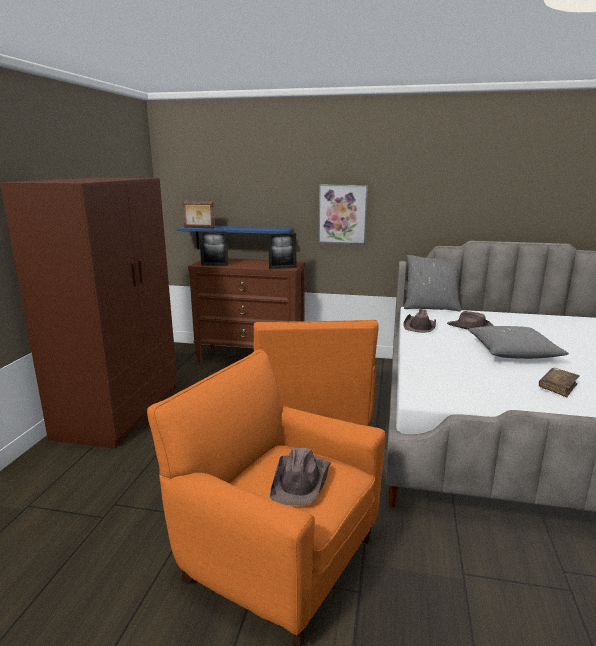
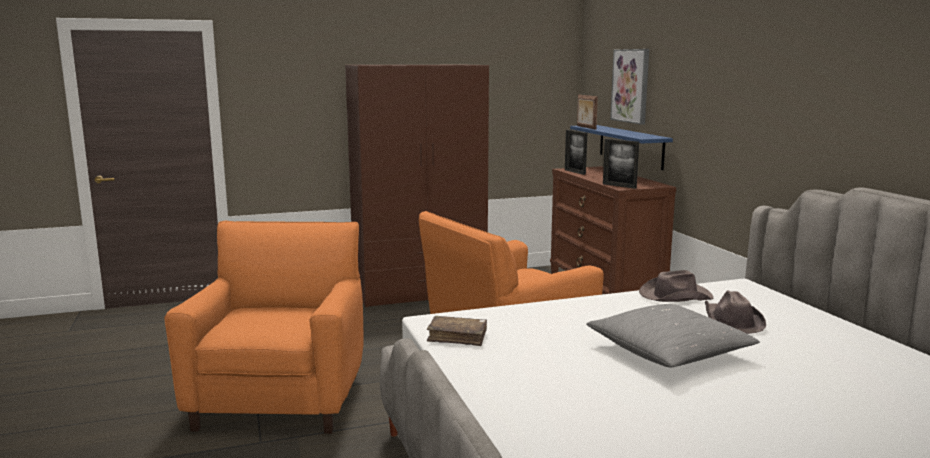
camera: 60 degrees right, 5 degrees down
brown hat [270,448,331,505] -> none
picture [318,185,368,245] -> picture moved to [610,49,649,125]
grey pillow [404,255,461,312] -> none
brown book [539,368,580,397] -> brown book moved to [427,316,487,346]

